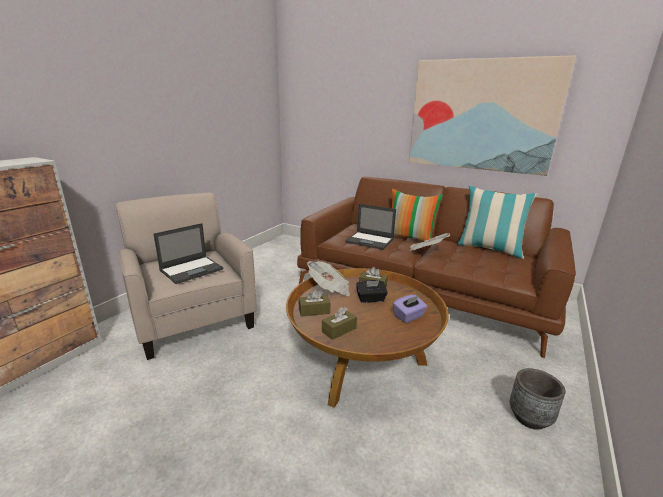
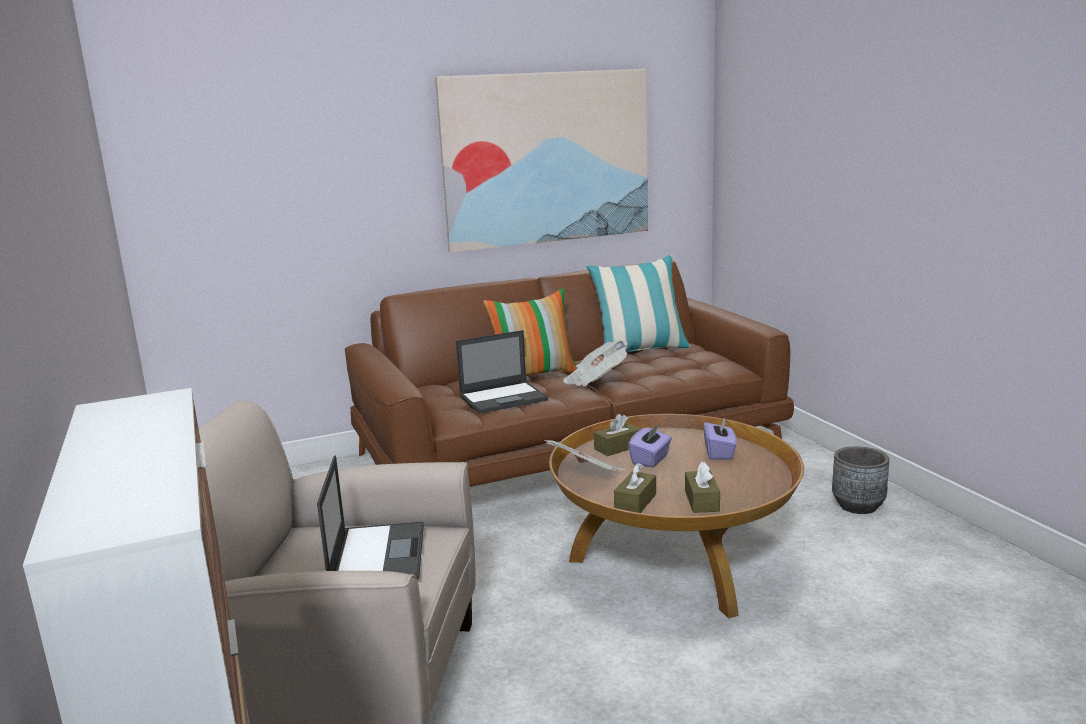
camera: 50 degrees left, 5 degrees down
black tissue box [356,280,388,303] -> purple tissue box [628,425,672,468]

